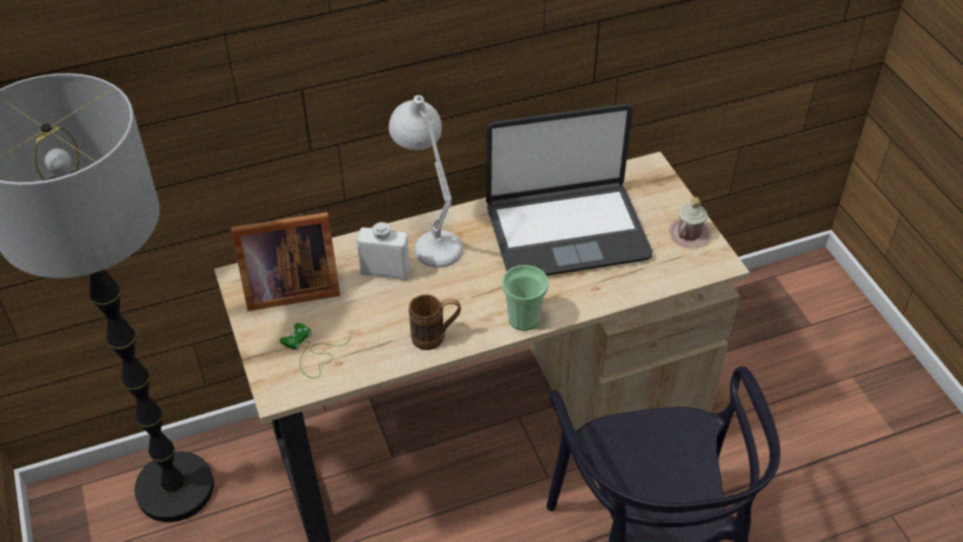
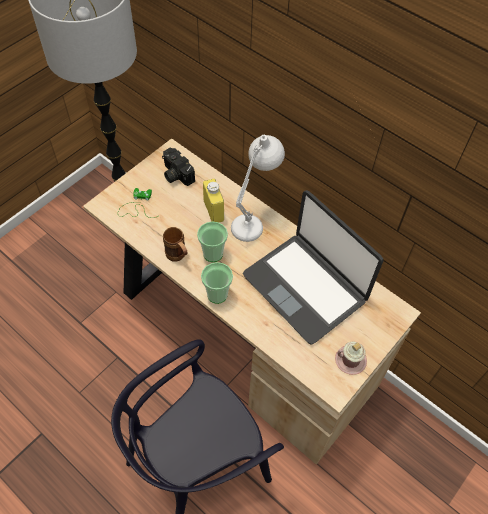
camera: 60 degrees right, 10 degrees up
picture frame [231,212,340,311] -> camera [162,148,195,186]
white bottle [357,222,410,280] -> yellow bottle [203,179,224,223]
none -> cup [197,221,228,262]

